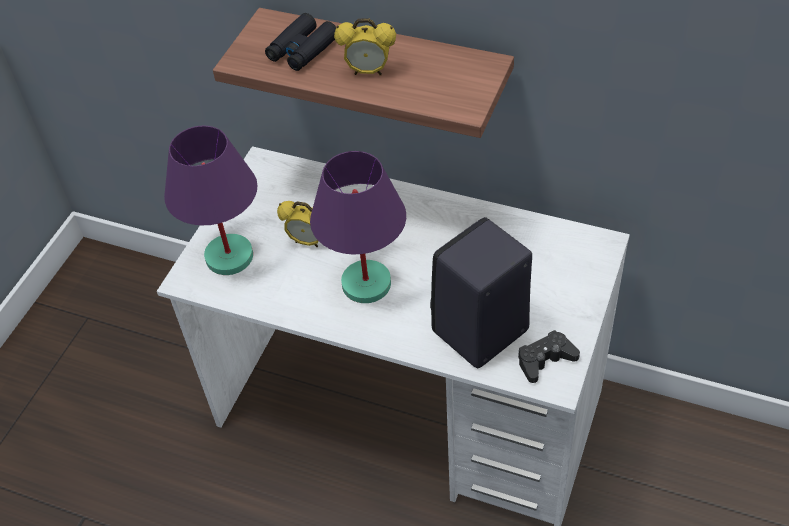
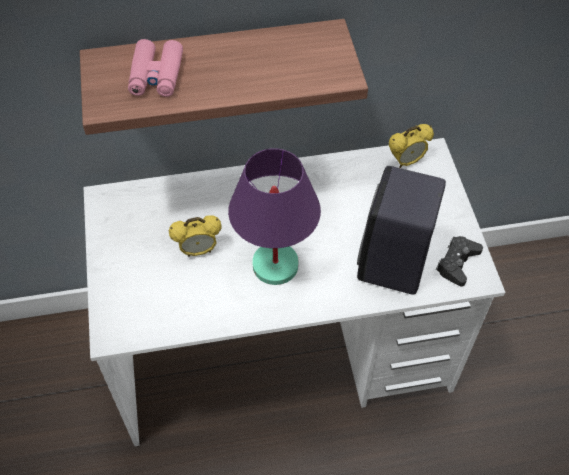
camera: 35 degrees left, 5 degrees up
purple table lamp [164,126,258,275] -> none
black binoculars [265,13,336,71] -> pink binoculars [128,39,183,97]
alarm clock [334,18,396,75] -> alarm clock moved to [389,124,434,168]

